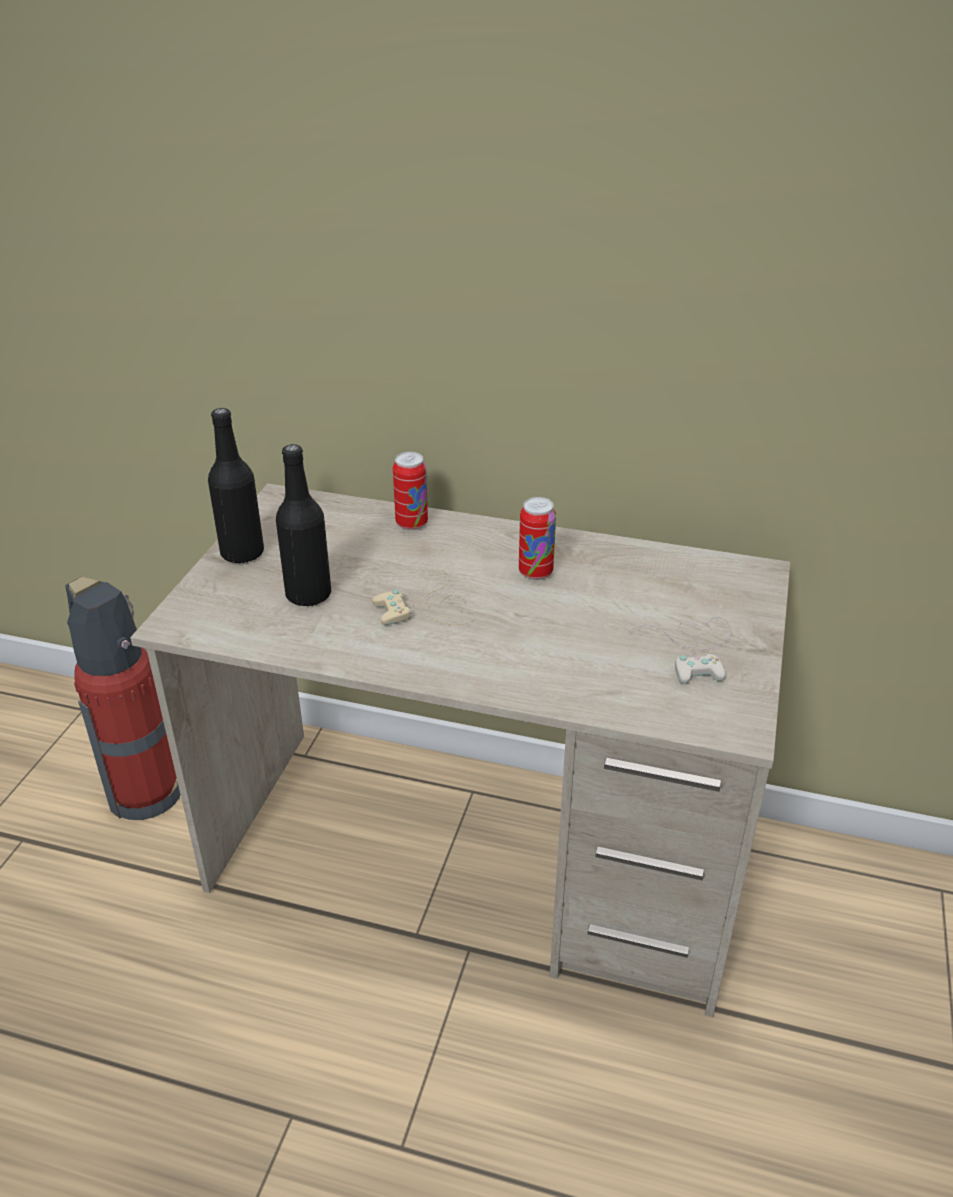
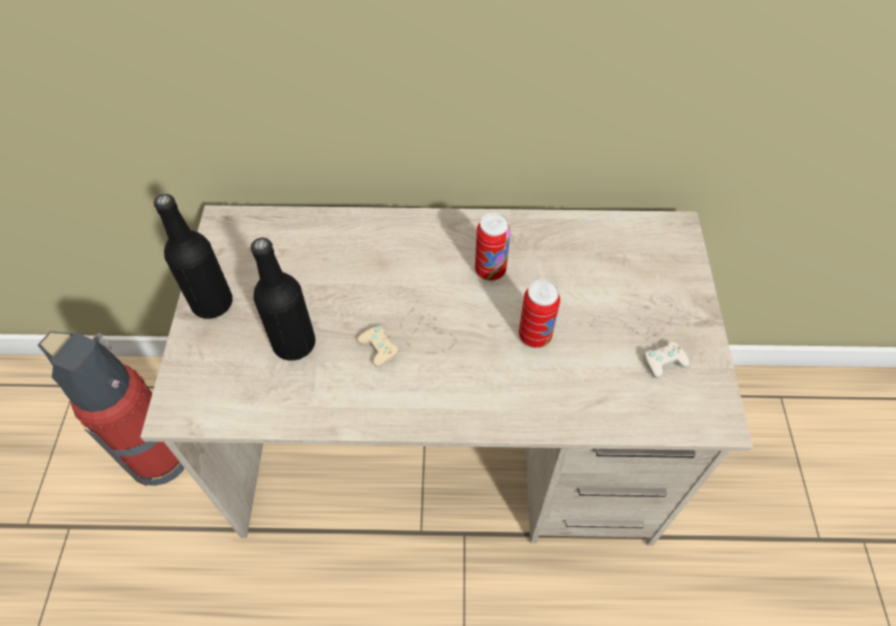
camera: 15 degrees left, 20 degrees up
can [393,452,428,531] -> can moved to [519,279,560,348]

